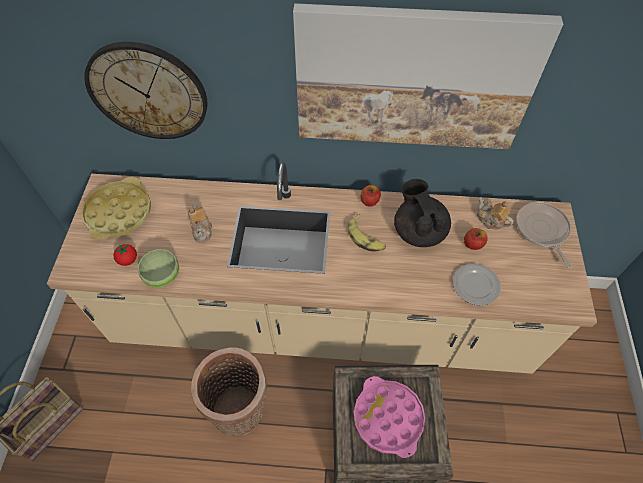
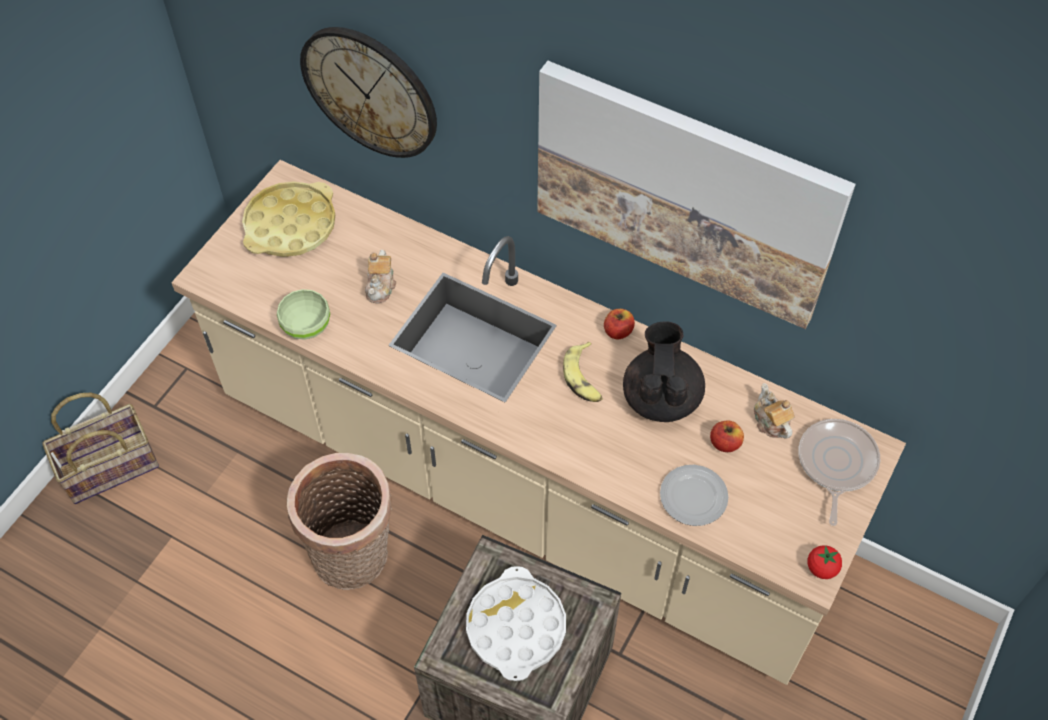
camera: 25 degrees right, 0 degrees up
tomato [113,244,137,266] -> tomato moved to [808,545,842,579]
pink tray [353,376,425,458] -> white tray [466,566,566,681]

